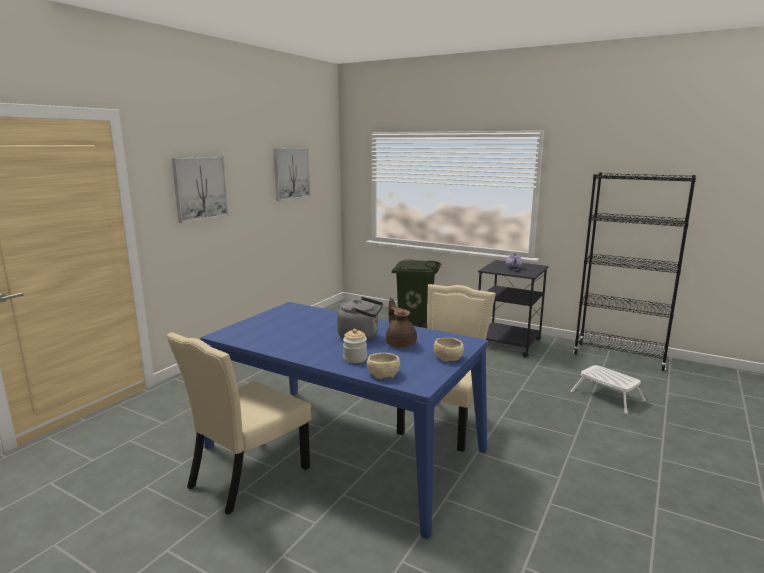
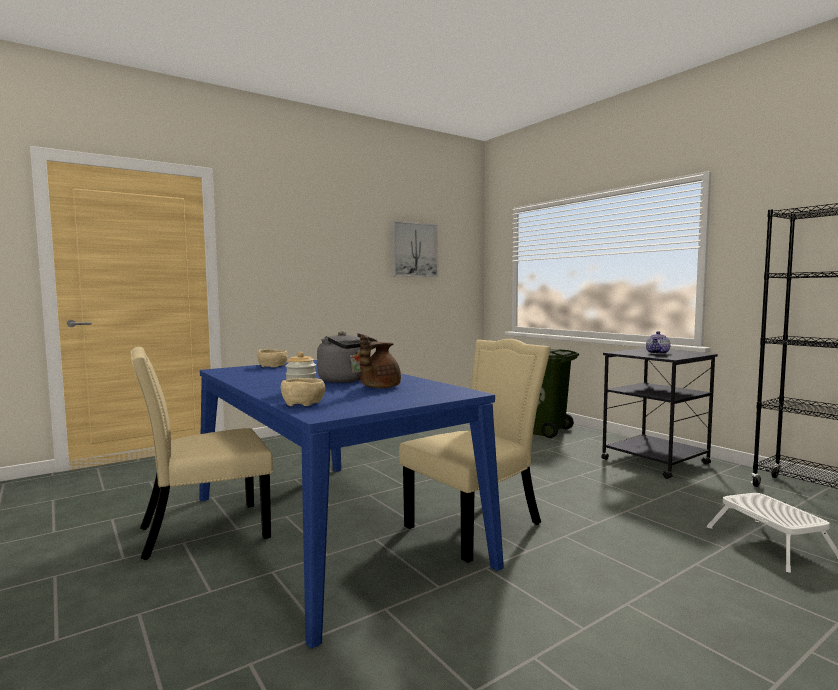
camera: 25 degrees right, 10 degrees down
picture [172,157,229,223] -> none
brown teapot [386,298,417,348] -> brown teapot turned 150 degrees counterclockwise [360,335,401,388]
beige bowl [434,338,464,362] -> beige bowl moved to [257,349,288,367]

